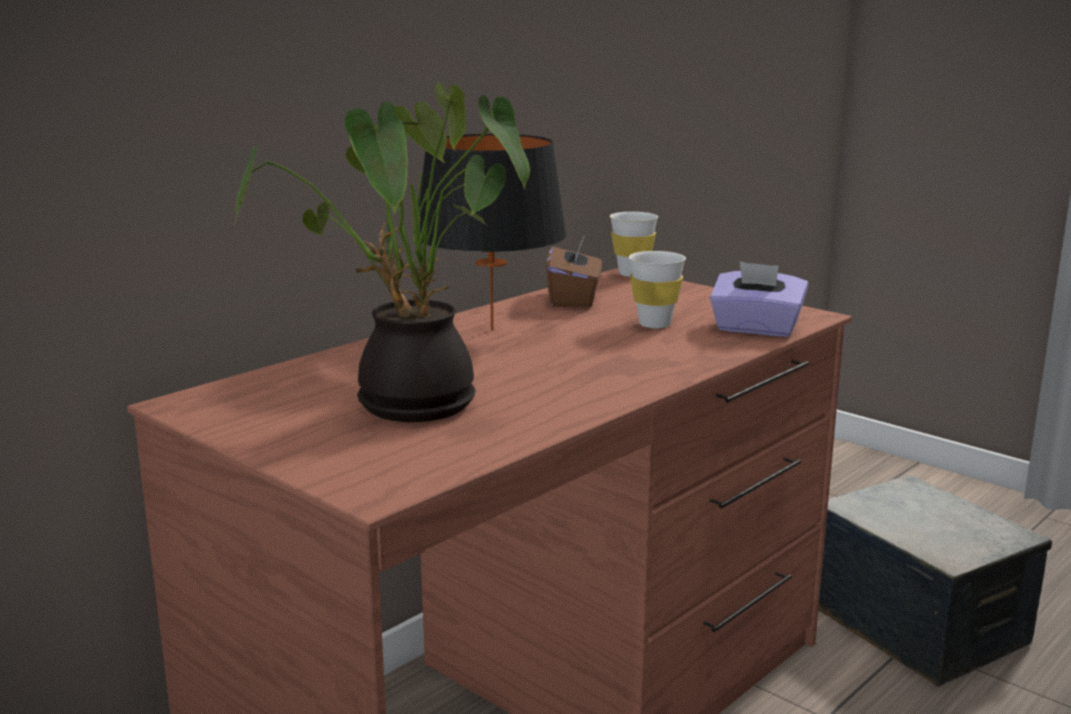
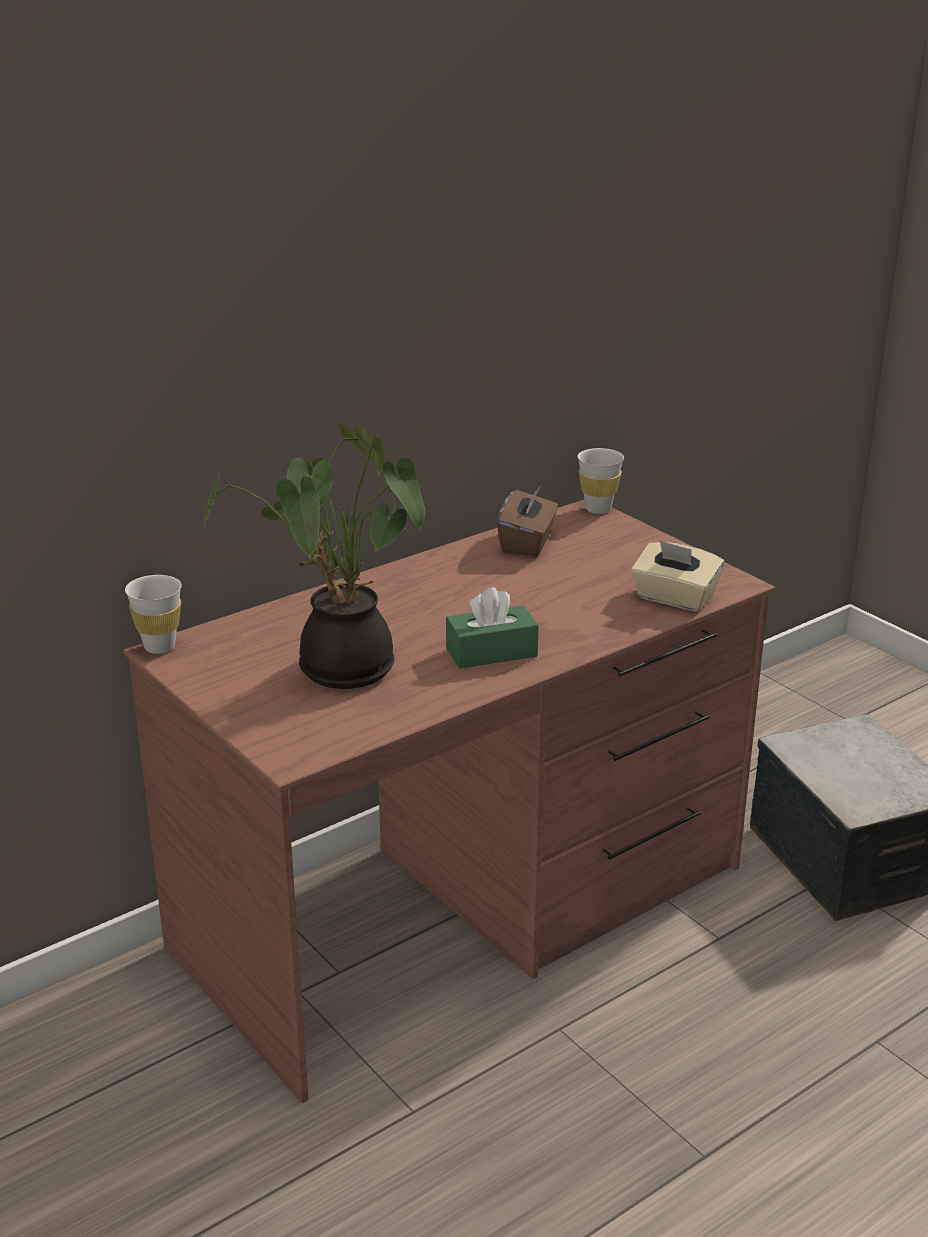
camera: 10 degrees right, 10 degrees up
black table lamp [419,134,567,331] -> none
white cup [629,251,686,328] -> white cup moved to [125,575,182,654]
purple tissue box [710,261,808,337] -> beige tissue box [631,540,724,612]
none -> green tissue box [446,587,539,669]

